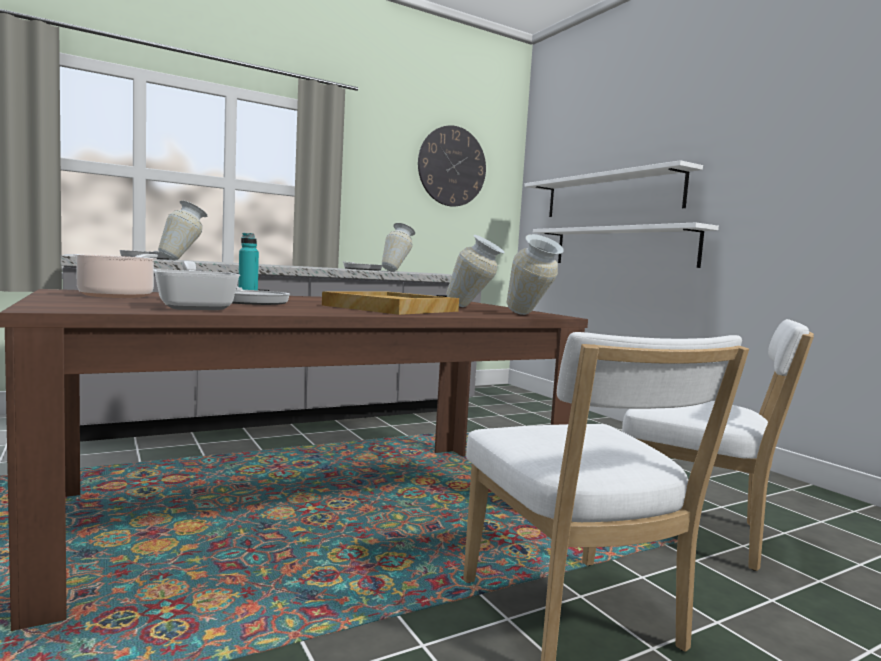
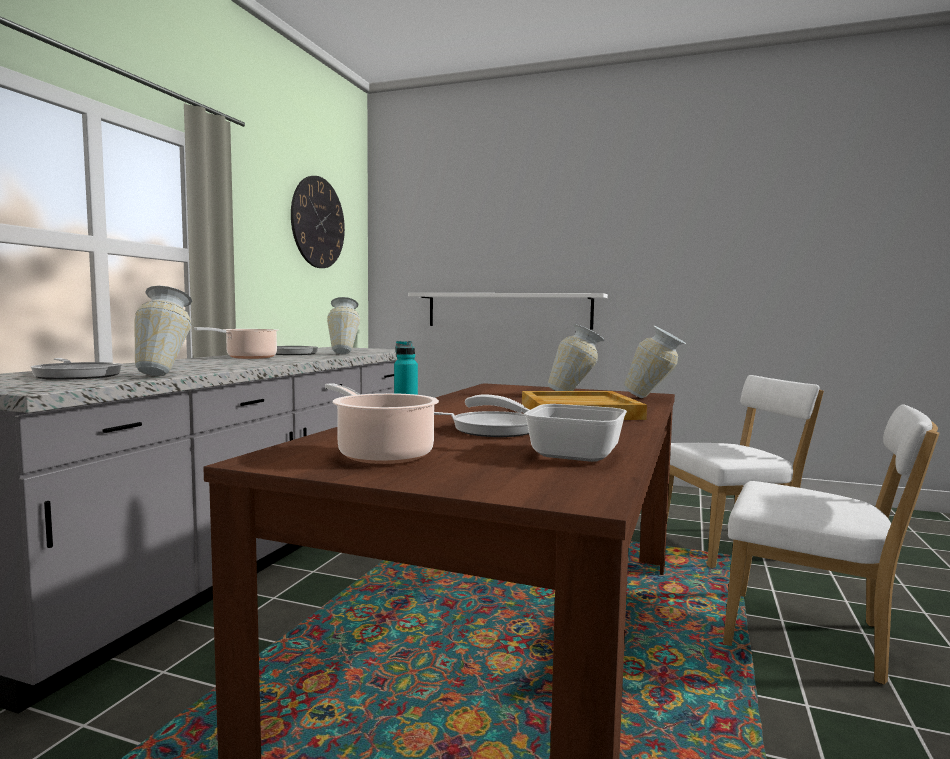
camera: 40 degrees left, 0 degrees up
white shelf [524,160,703,217] -> none
none -> cooking pot [194,327,279,359]

